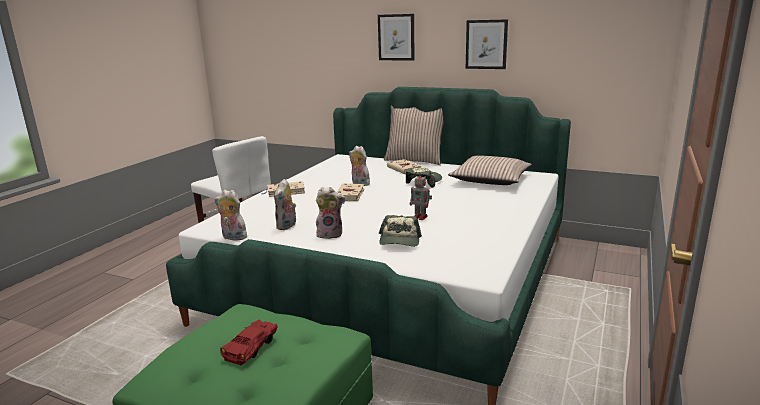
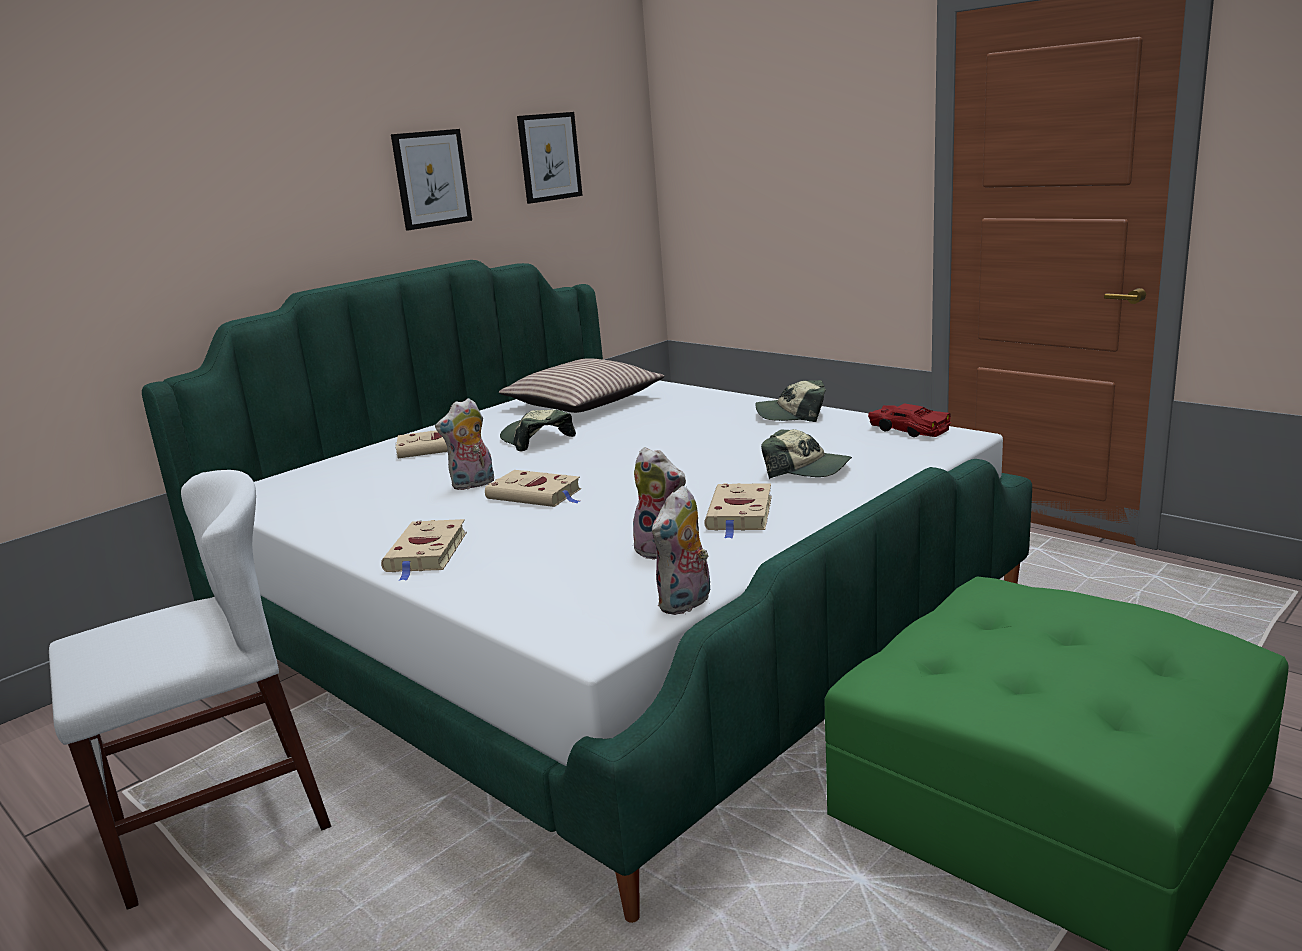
camera: 70 degrees left, 0 degrees up
red toy car [220,319,278,365] -> red toy car moved to [868,404,951,437]
plush toy [316,187,345,239] -> beige book [704,483,772,539]
picture [378,14,415,61] -> picture moved to [517,112,583,204]
pillow [384,105,444,165] -> none
toy robot [410,172,432,220] -> none
none -> cap [755,380,826,422]

